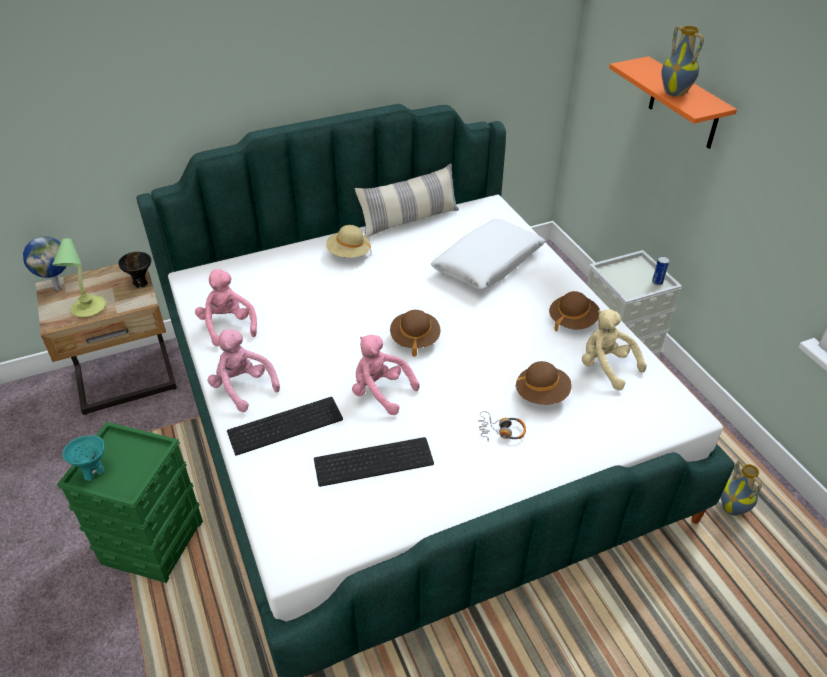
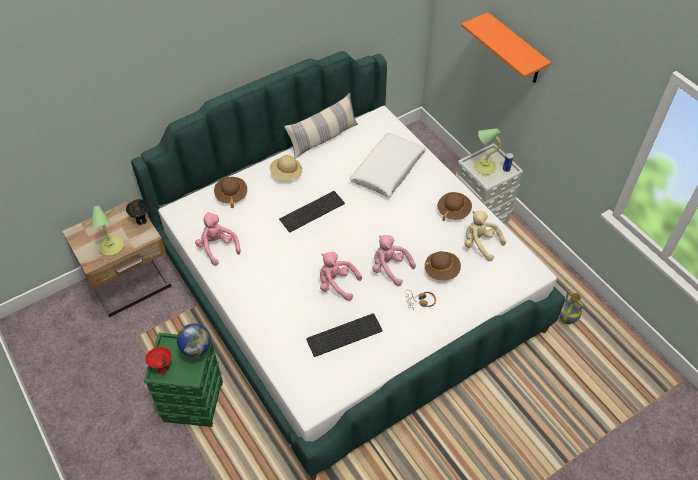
camera: 10 degrees left, 10 degrees up
globe [23,237,66,290] -> globe moved to [177,324,211,359]
turquoise bowl [63,435,105,481] -> red bowl [145,347,172,375]
pink plush toy [208,329,280,412] -> pink plush toy moved to [372,235,416,286]
keyboard [227,397,343,456] -> keyboard moved to [279,191,345,232]
brown hat [390,310,440,357] -> brown hat moved to [214,177,247,208]
vase [661,26,704,97] -> none
none -> table lamp [474,128,501,175]

